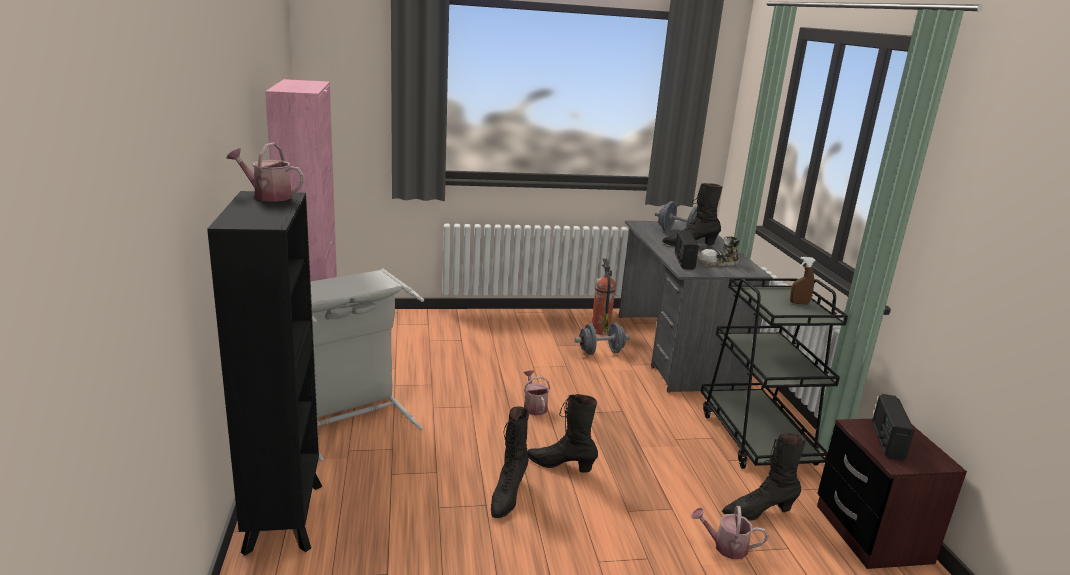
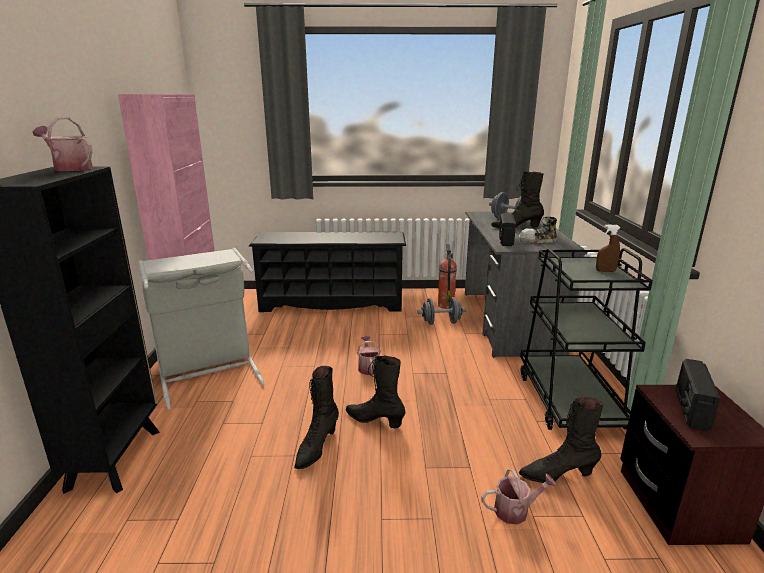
camera: 10 degrees right, 0 degrees up
watering can [691,506,768,559] -> watering can turned 150 degrees clockwise [482,469,557,525]
none -> black shoe rack [249,232,406,312]

